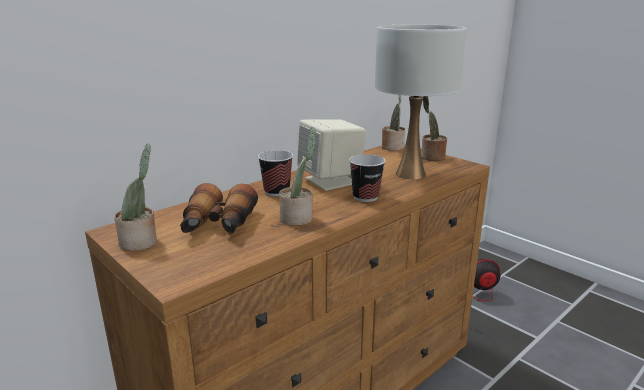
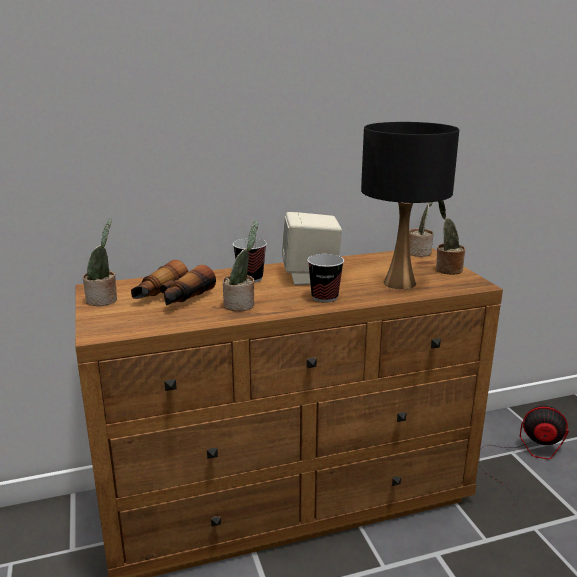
camera: 25 degrees right, 0 degrees up
white table lamp [375,25,466,179] -> black table lamp [361,122,459,289]

